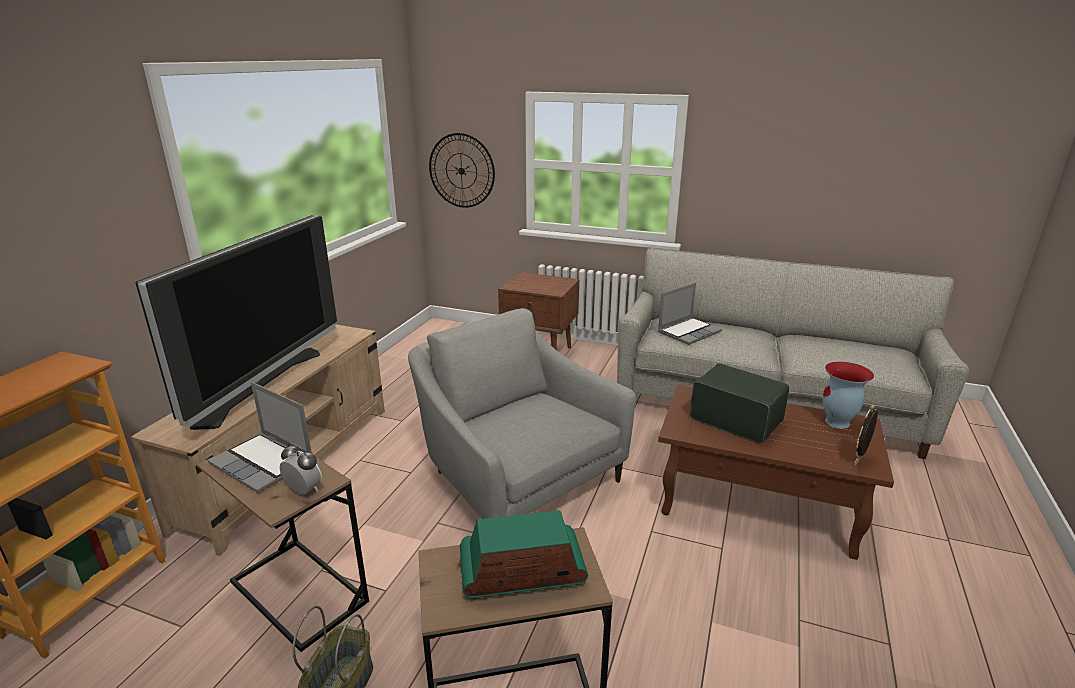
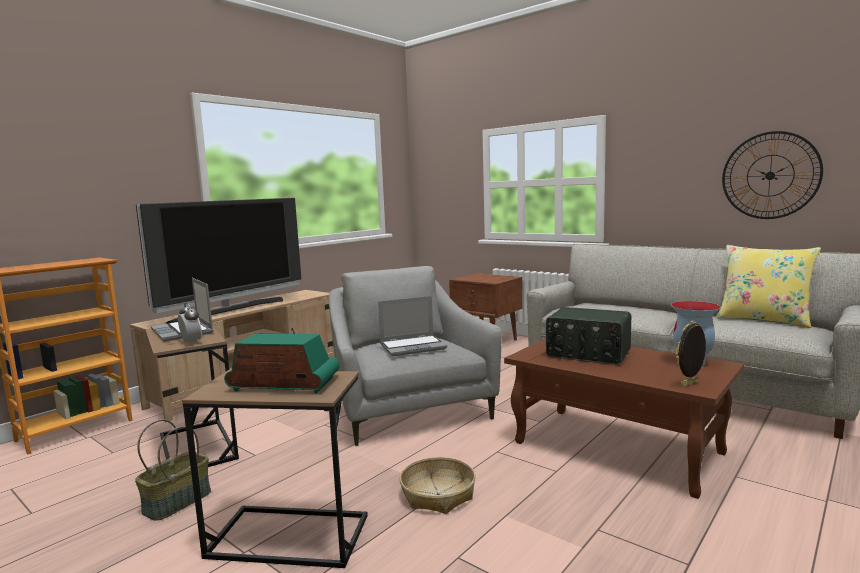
camera: 20 degrees right, 15 degrees down
wall clock [429,133,495,208] -> wall clock moved to [722,131,823,219]
laptop [658,283,722,345] -> laptop moved to [378,296,447,356]
radio [690,363,789,444] -> radio turned 150 degrees clockwise [546,307,631,365]
none -> basket [400,457,475,514]
none -> yellow pillow [716,245,821,328]

